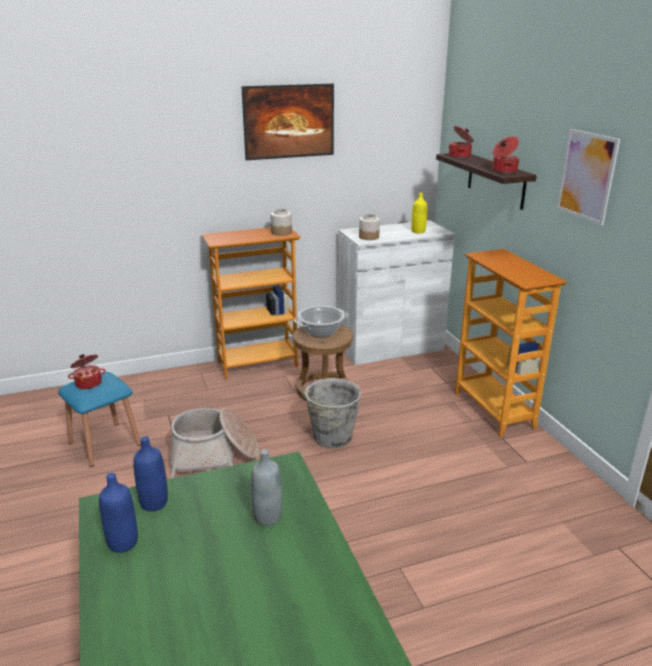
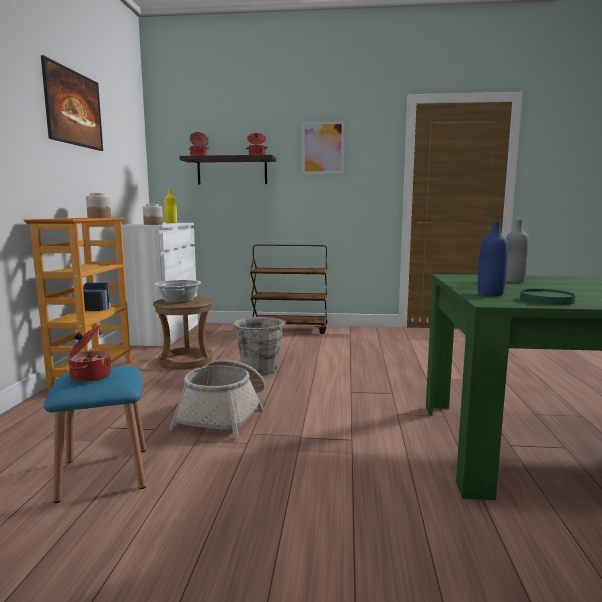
camera: 65 degrees left, 15 degrees down
blue bottle [99,473,138,553] -> green plate [520,289,576,305]
bookcase [455,249,568,437] -> brown cart [250,244,328,334]

